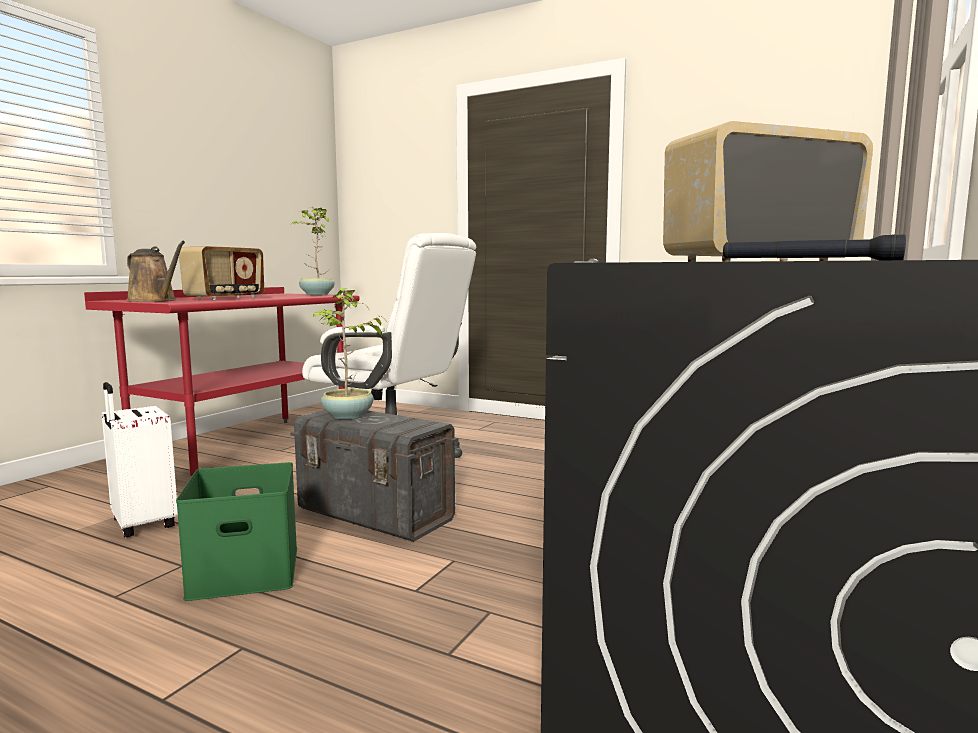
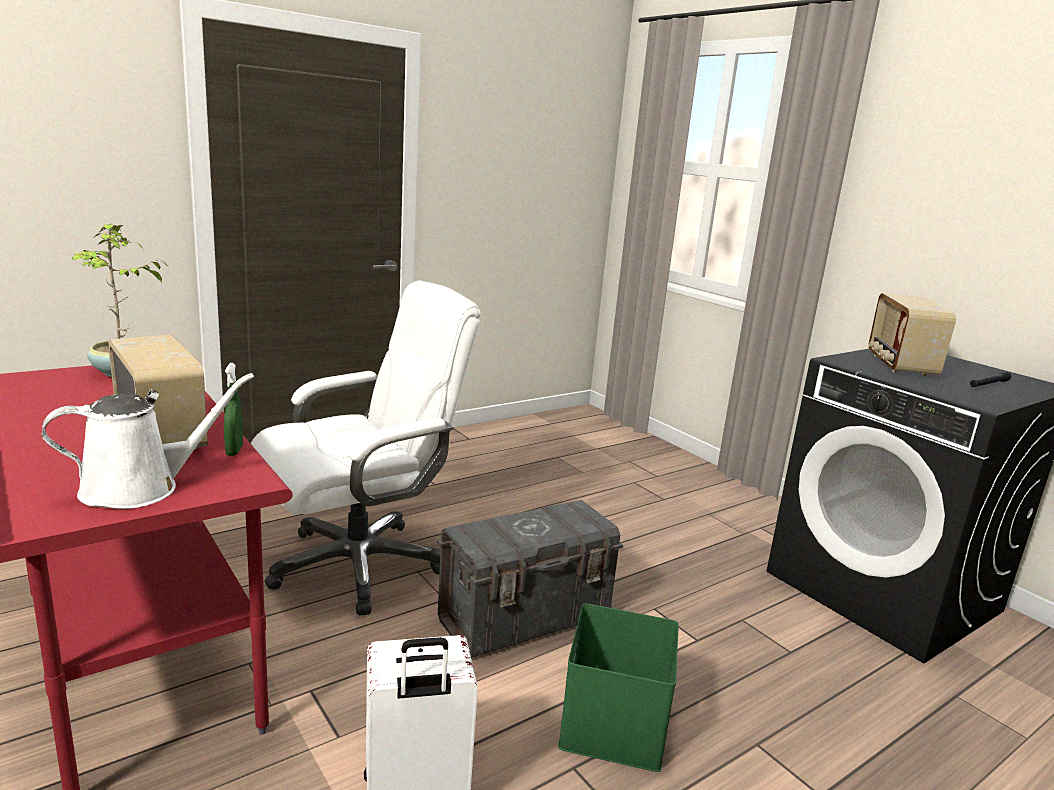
camera: 65 degrees left, 10 degrees up
brown watering can [126,241,185,302] -> white watering can [42,373,254,509]
potted plant [313,288,386,419] -> none
none -> green spray bottle [224,363,243,456]

